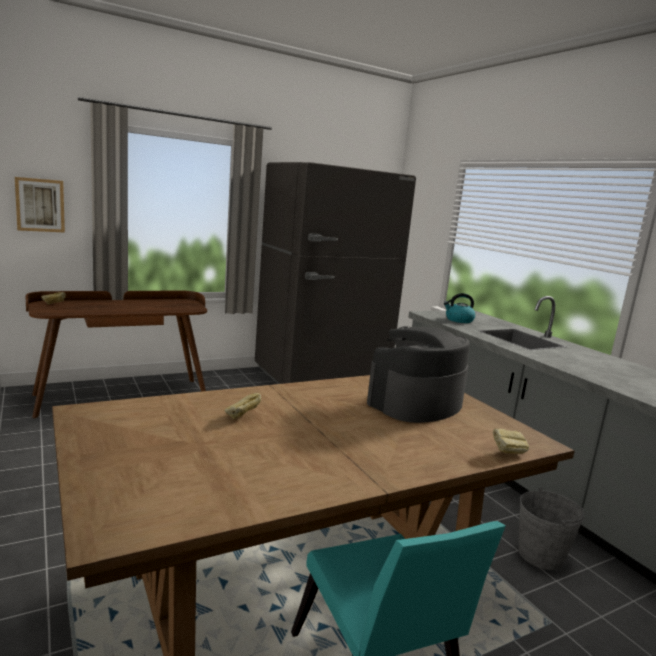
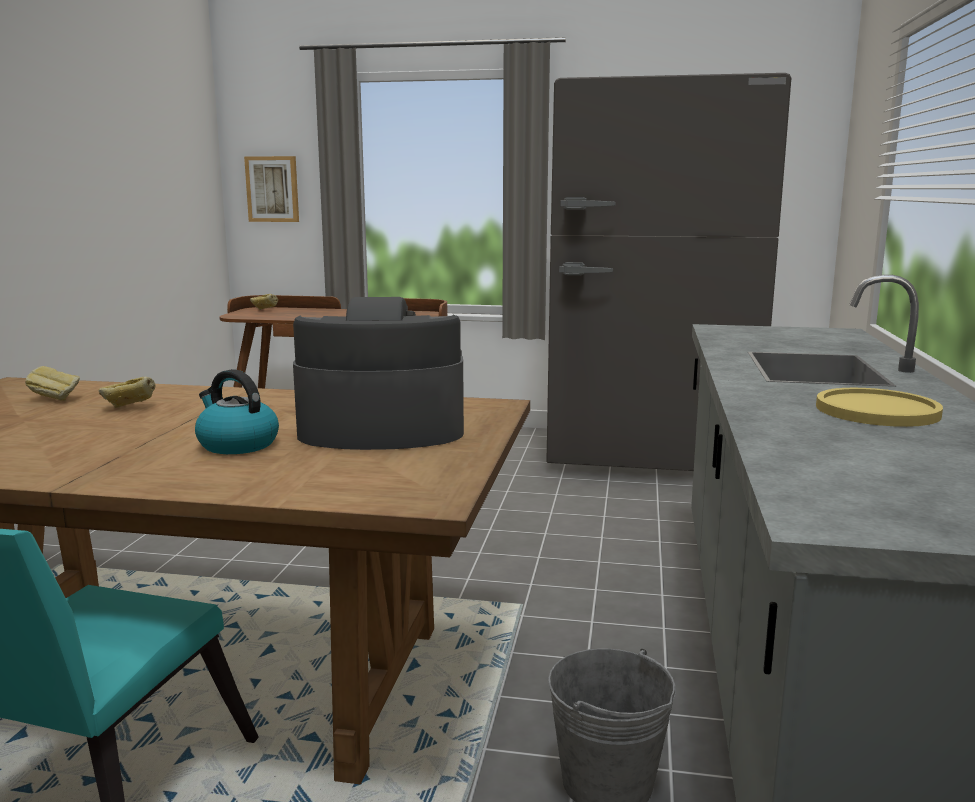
camera: 40 degrees right, 0 degrees up
kettle [444,293,476,323] -> kettle moved to [195,369,279,454]
bread [493,429,529,454] -> bread moved to [25,366,80,401]
none -> yellow plate [816,388,943,427]

